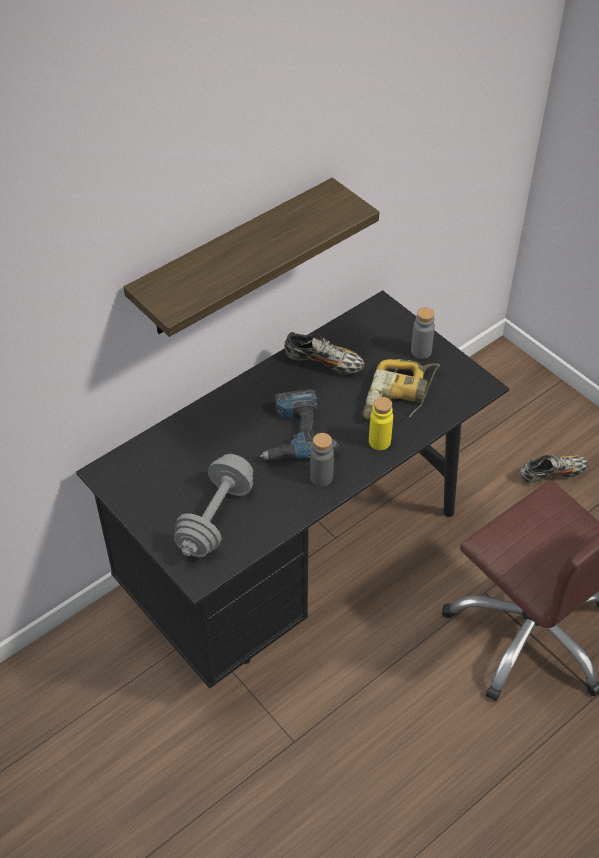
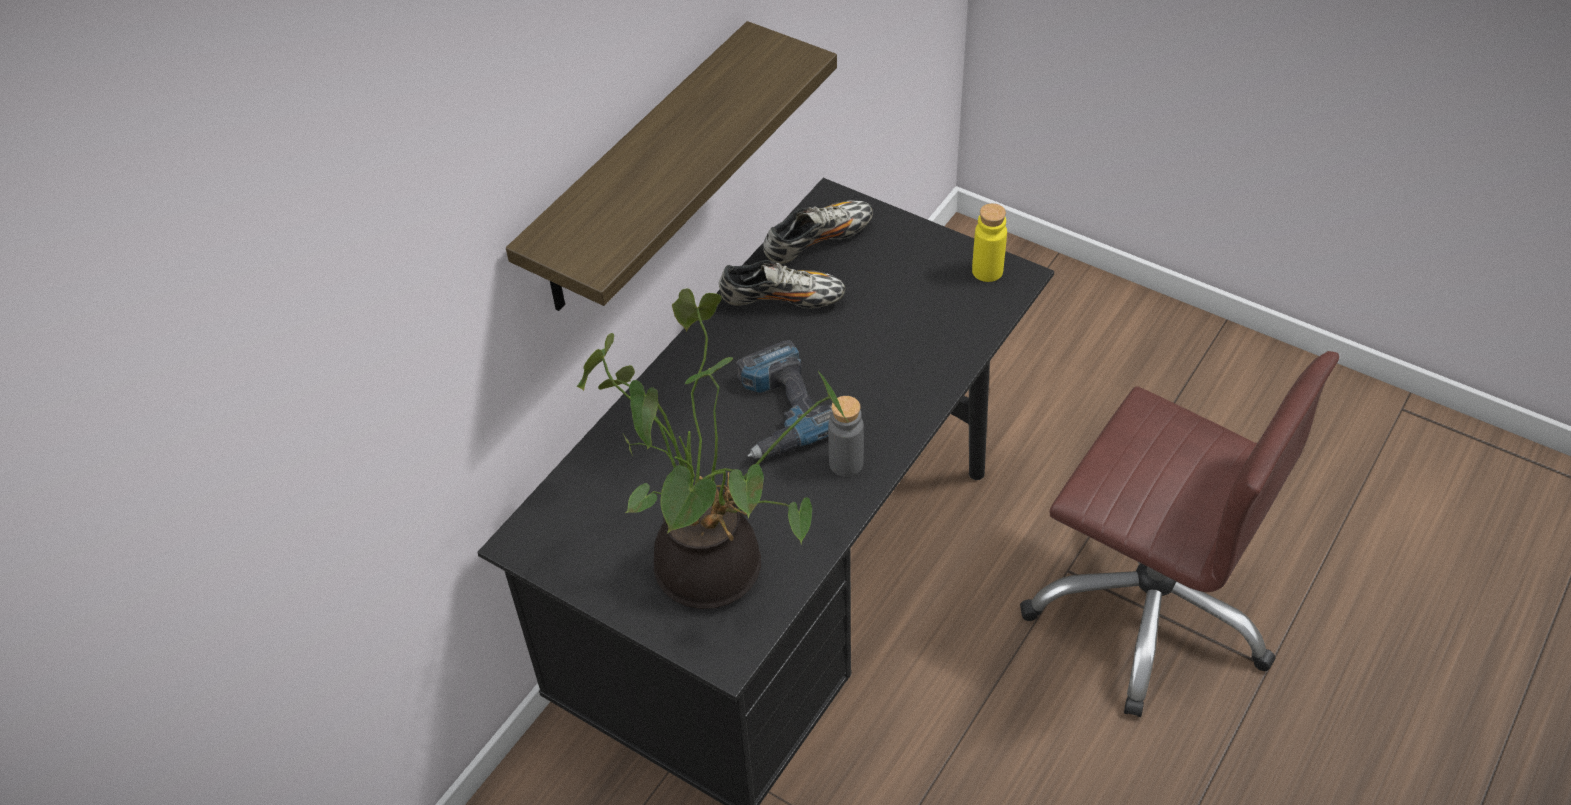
camera: 15 degrees left, 0 degrees up
grey dumbbell [174,454,253,557] -> potted plant [577,288,849,609]
power drill [362,359,440,420] -> none
yellow bottle [369,397,393,450] -> yellow bottle moved to [972,203,1007,282]
grey bottle [411,307,435,359] -> none
shoe [520,455,589,484] -> shoe moved to [764,200,873,264]

